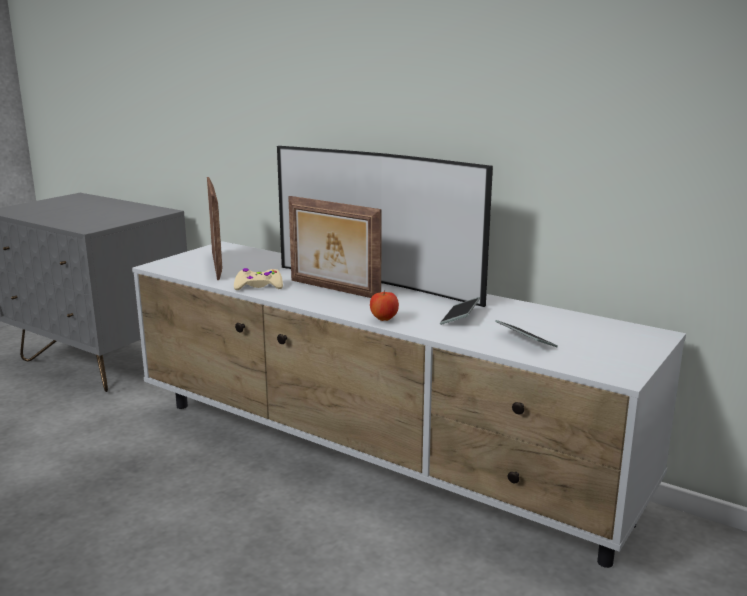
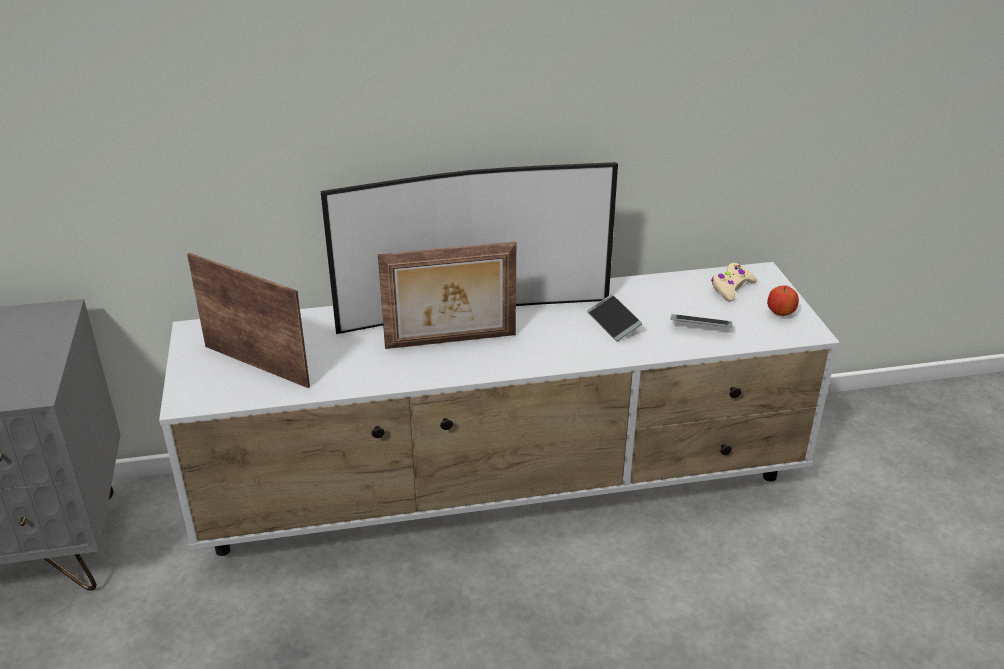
camera: 45 degrees left, 15 degrees up
beige game controller [234,268,283,290] -> beige game controller moved to [711,263,757,302]
apple [370,290,399,321] -> apple moved to [767,285,799,316]

